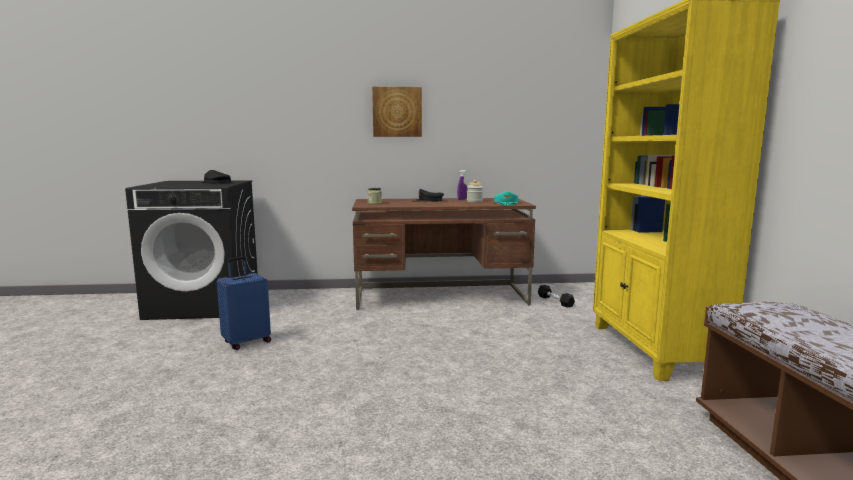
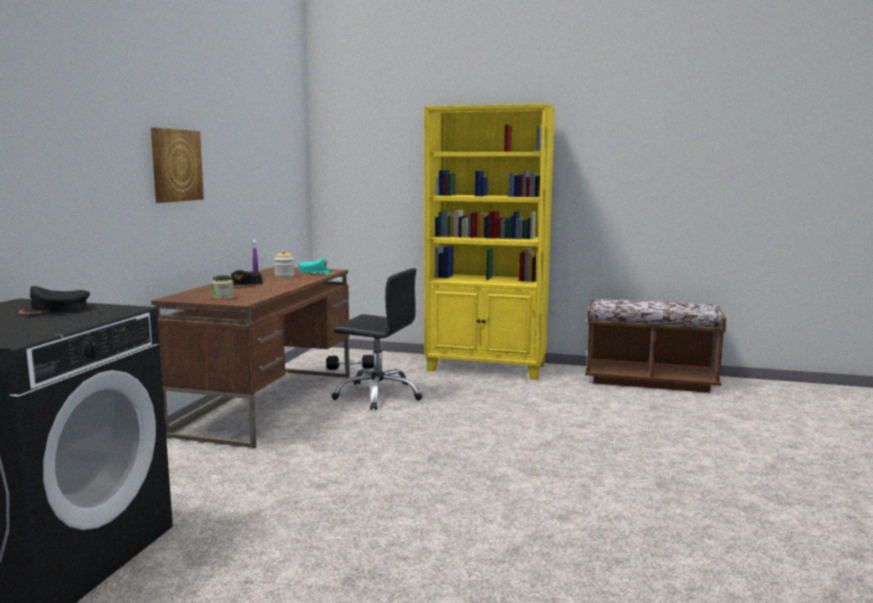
camera: 70 degrees left, 0 degrees up
blue suitcase [217,256,271,350] -> none
none -> black office chair [331,268,423,410]

